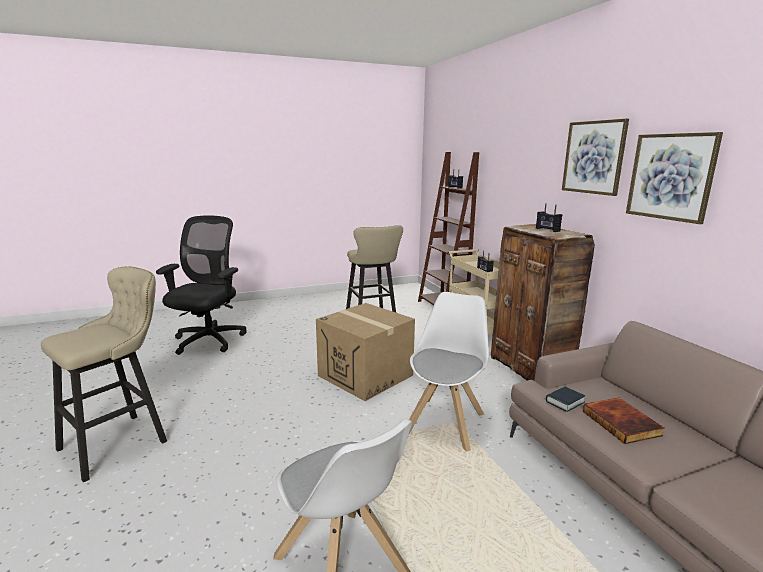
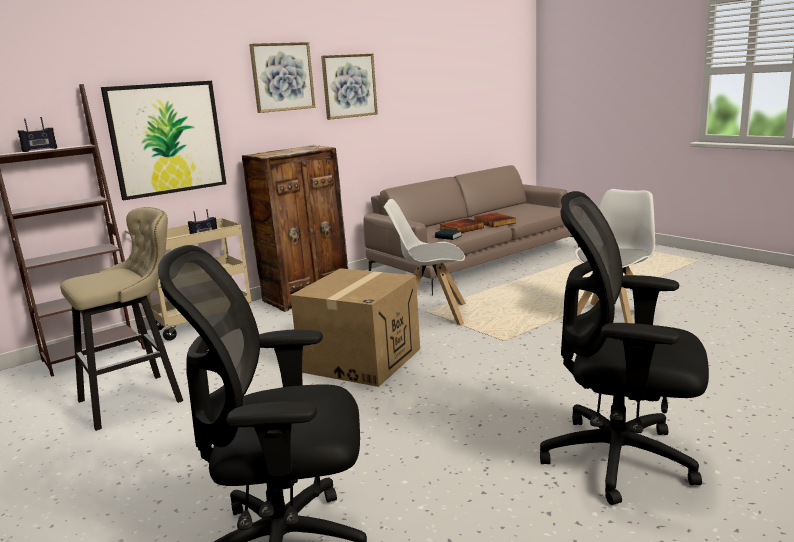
camera: 105 degrees left, 0 degrees up
beige stool [41,266,167,482] -> black office chair [540,191,709,505]
radio [536,203,562,232] -> none
none -> picture [101,81,226,200]
none -> book [474,212,516,227]

